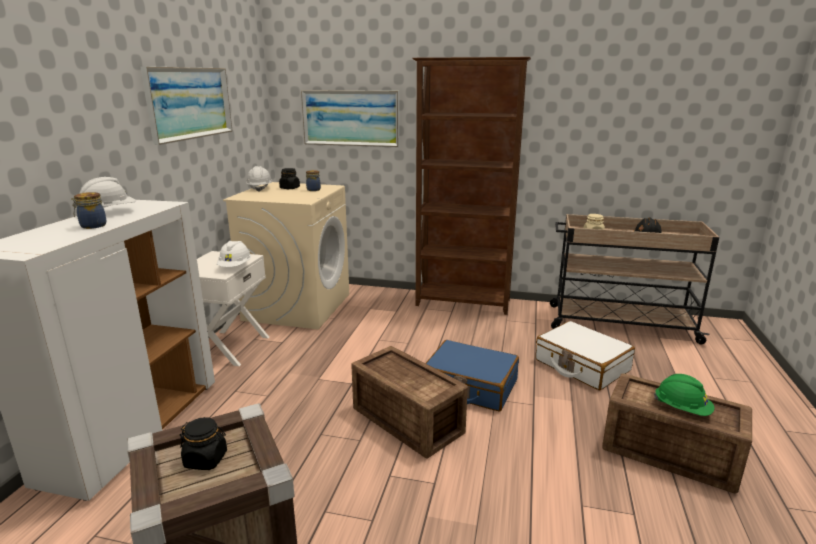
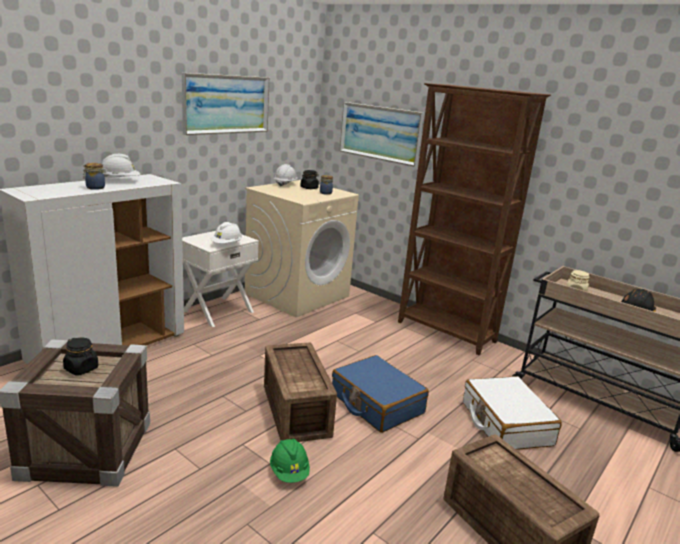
camera: 25 degrees right, 0 degrees up
green hard hat [654,374,714,416] -> green hard hat moved to [270,439,310,483]

